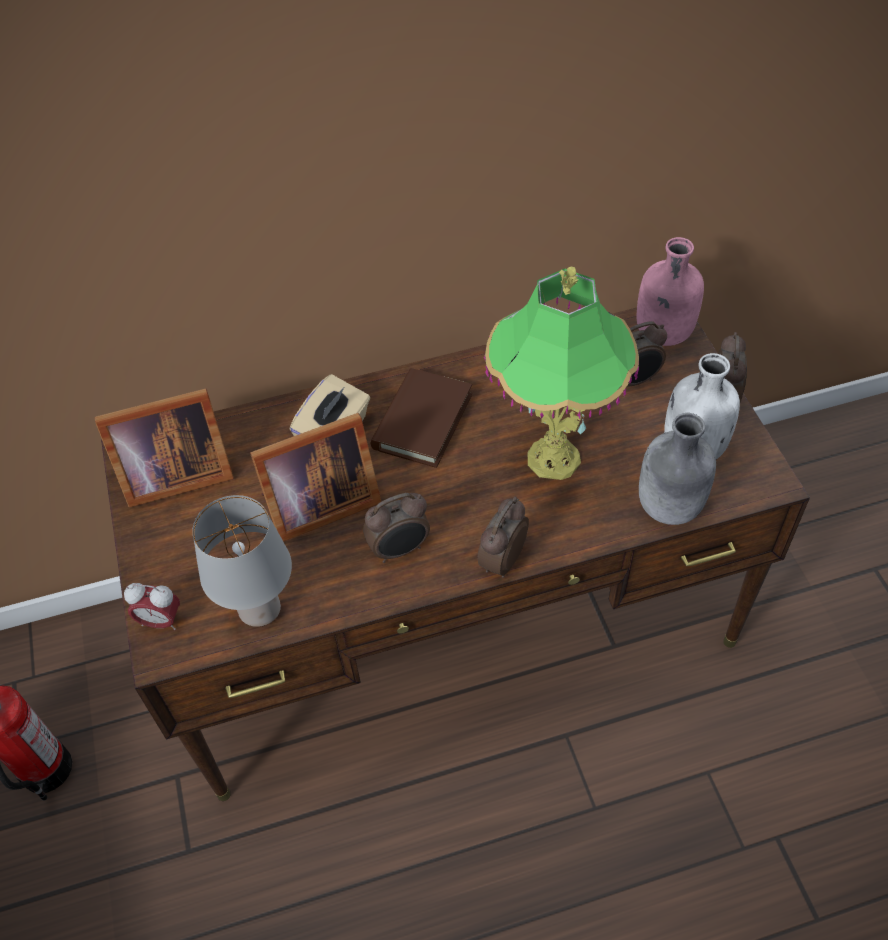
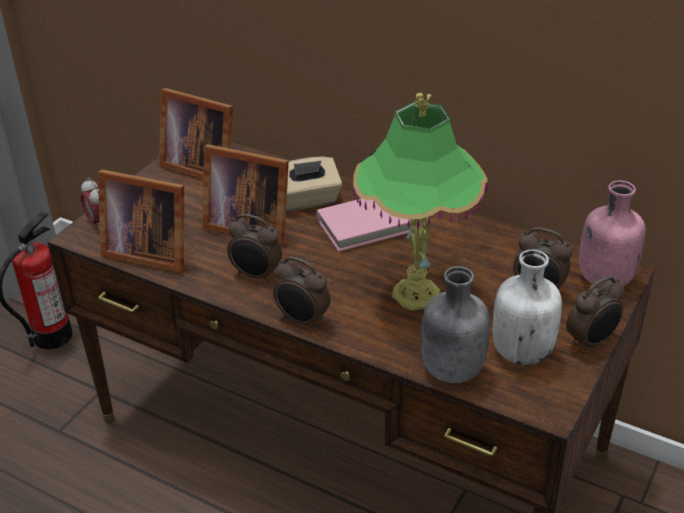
camera: 45 degrees right, 15 degrees down
grey table lamp [192,495,292,627] -> picture frame [98,170,184,273]
brown book [371,368,472,468] -> pink book [316,199,411,252]
alarm clock [478,497,529,578] -> alarm clock turned 135 degrees counterclockwise [273,256,330,330]

